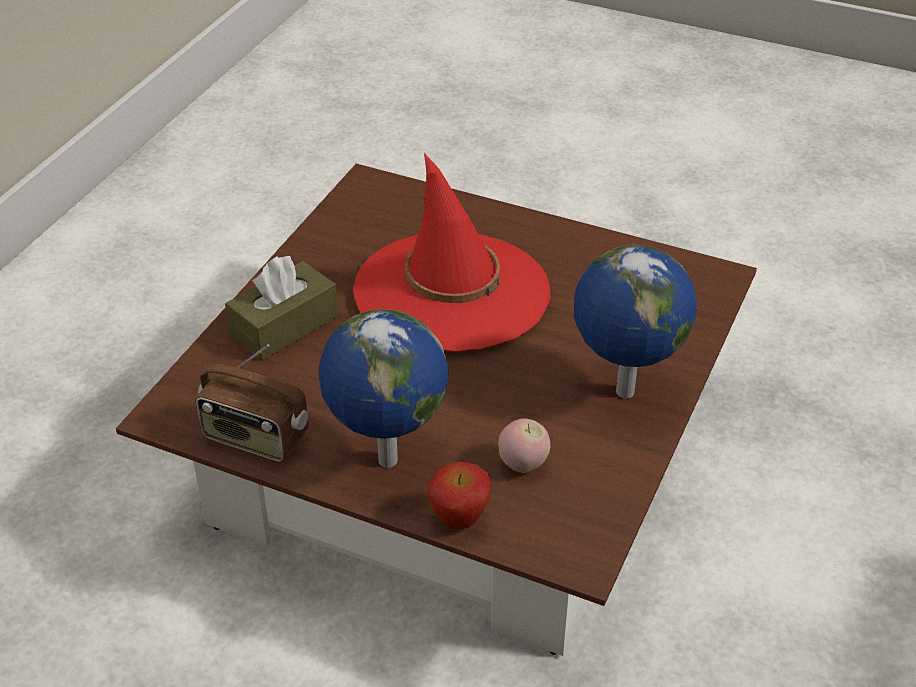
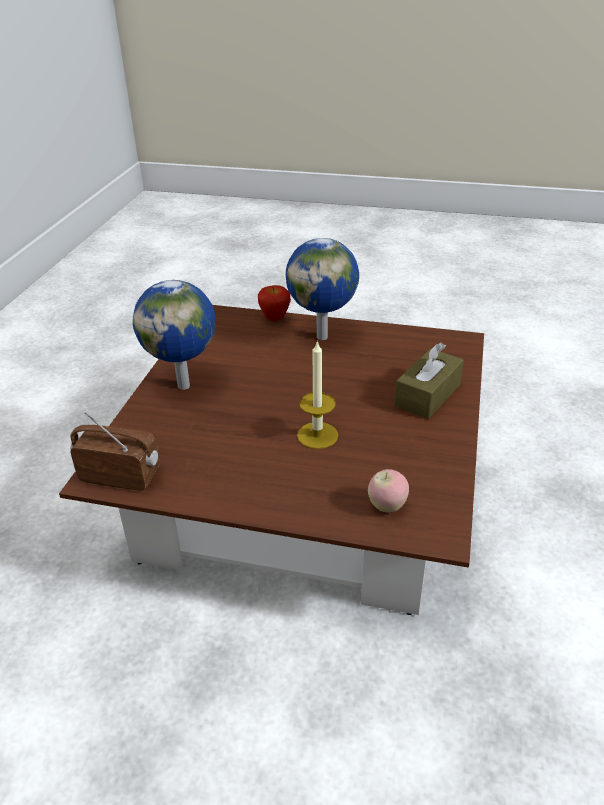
camera: 170 degrees right, 5 degrees down
radio [195,344,309,462] -> radio moved to [70,412,160,491]
red hat [353,153,551,352] -> candle [297,341,338,449]
apple [498,419,550,473] -> apple moved to [368,469,409,512]

